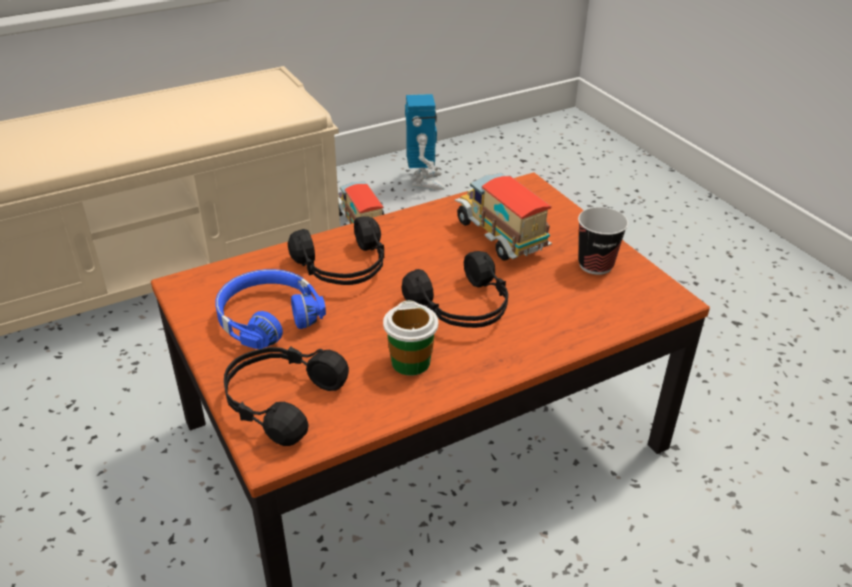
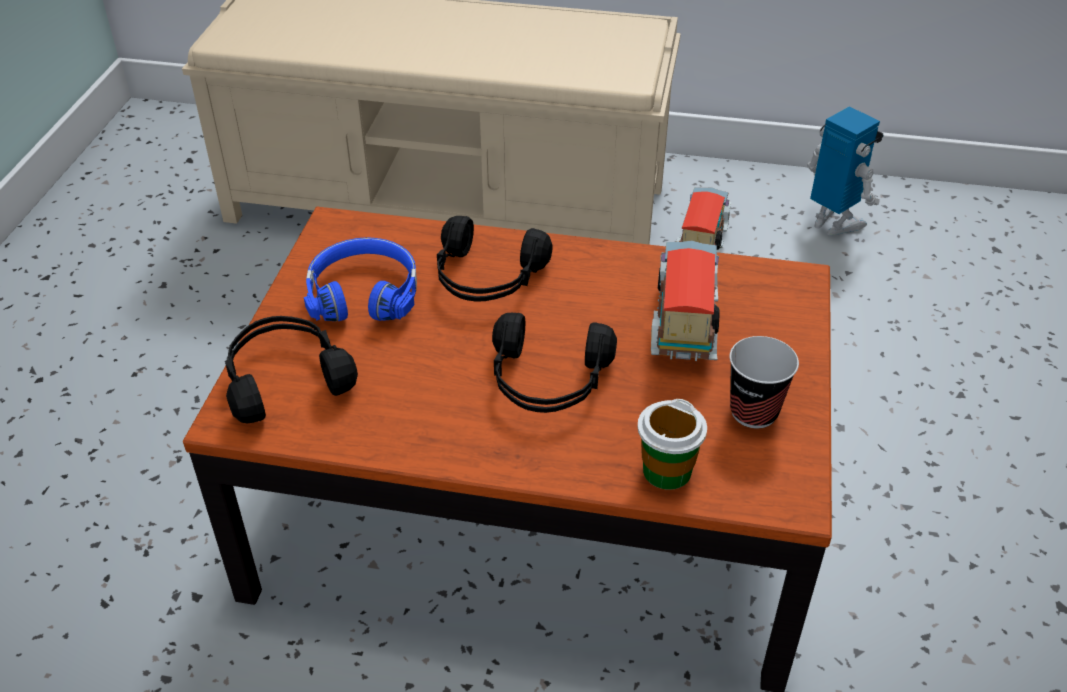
camera: 40 degrees right, 5 degrees up
cup [383,300,438,376] -> cup moved to [637,399,707,490]
toy robot [405,94,445,190] -> toy robot turned 75 degrees counterclockwise [807,106,883,235]

